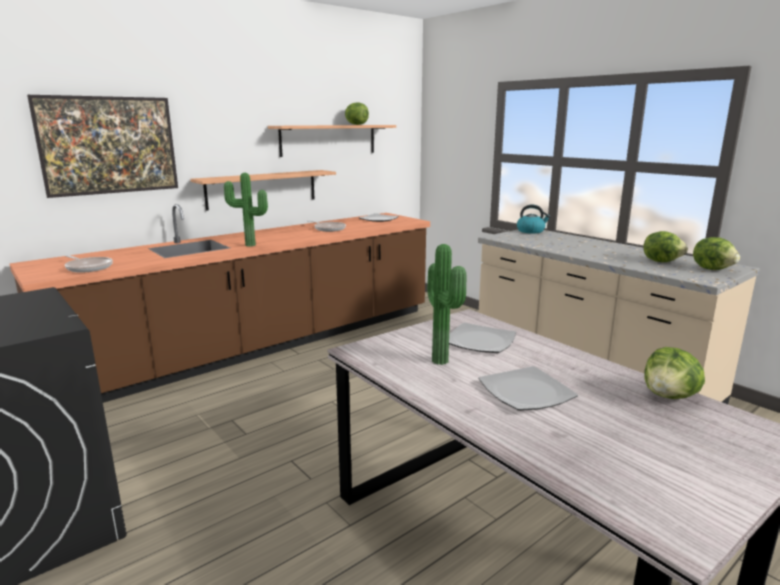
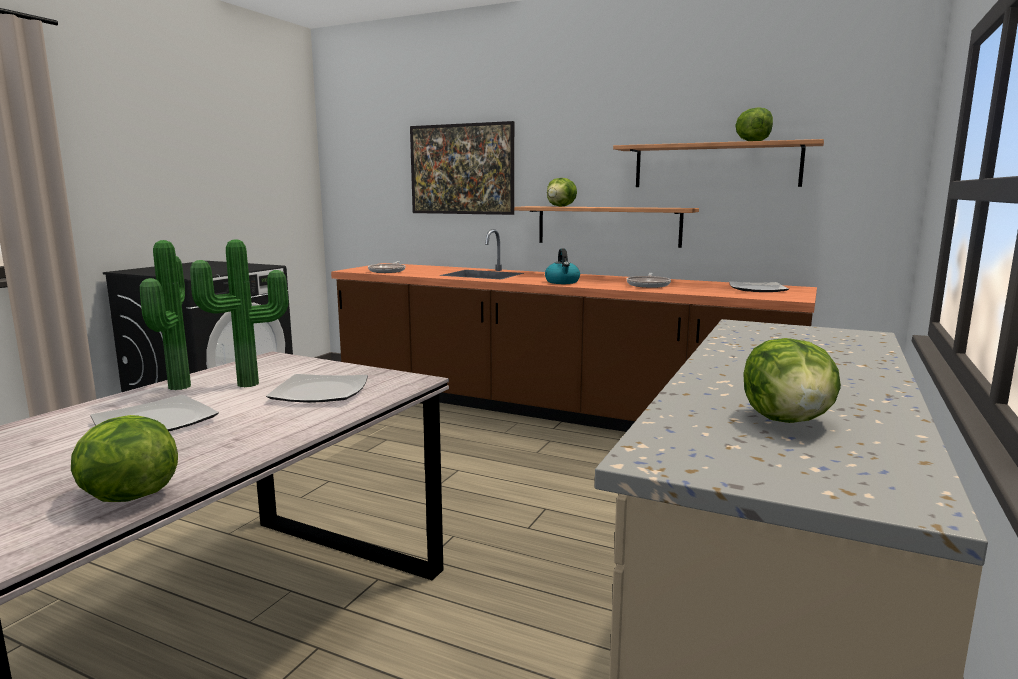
camera: 65 degrees right, 5 degrees down
potted plant [224,173,268,247] -> potted plant moved to [140,240,191,390]
kettle [517,204,551,233] -> kettle moved to [545,249,580,284]
lettuce [693,237,740,270] -> lettuce moved to [547,178,577,207]

